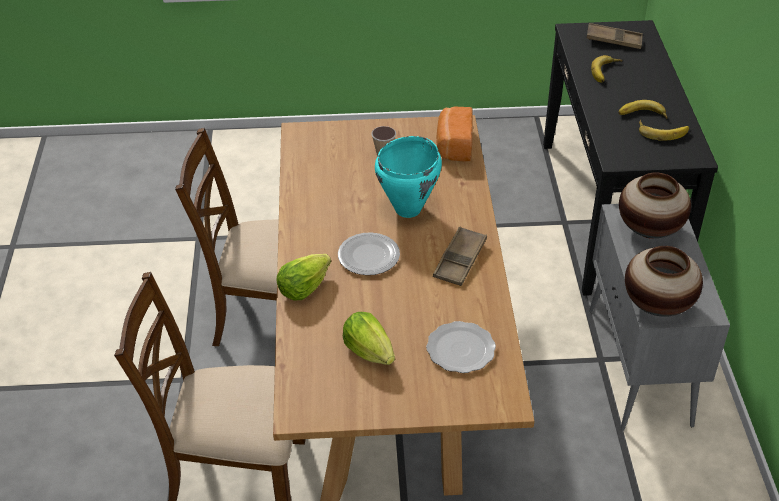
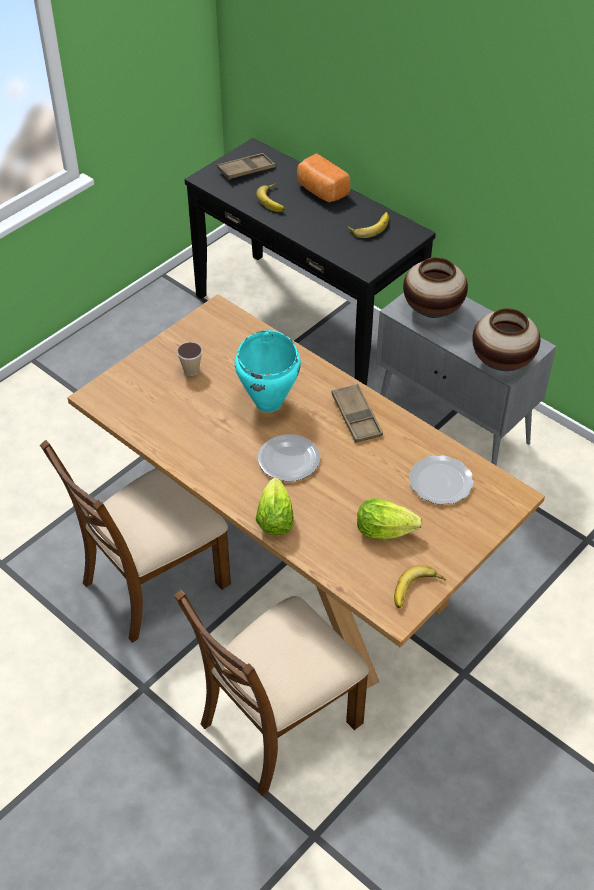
camera: 45 degrees left, 5 degrees up
bread [436,107,473,161] -> bread moved to [297,154,350,202]
banana [618,100,667,119] -> banana moved to [394,565,446,608]

